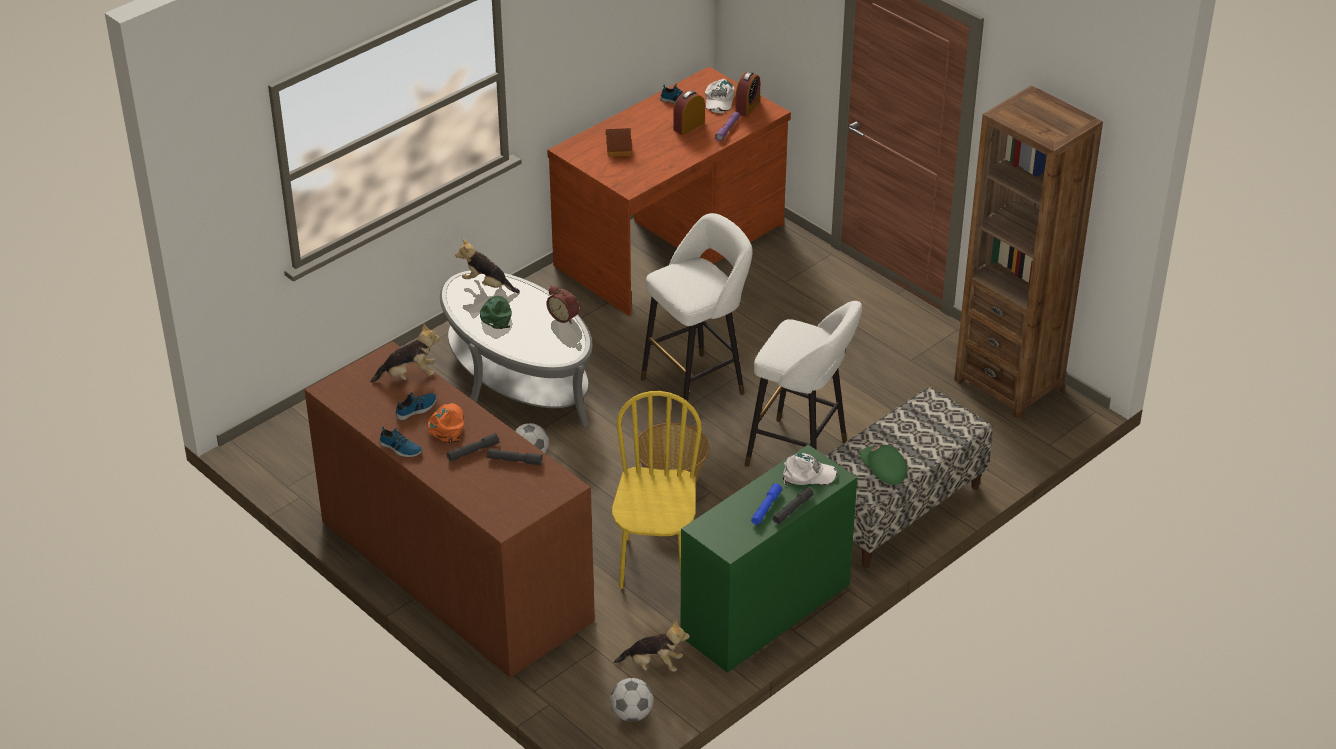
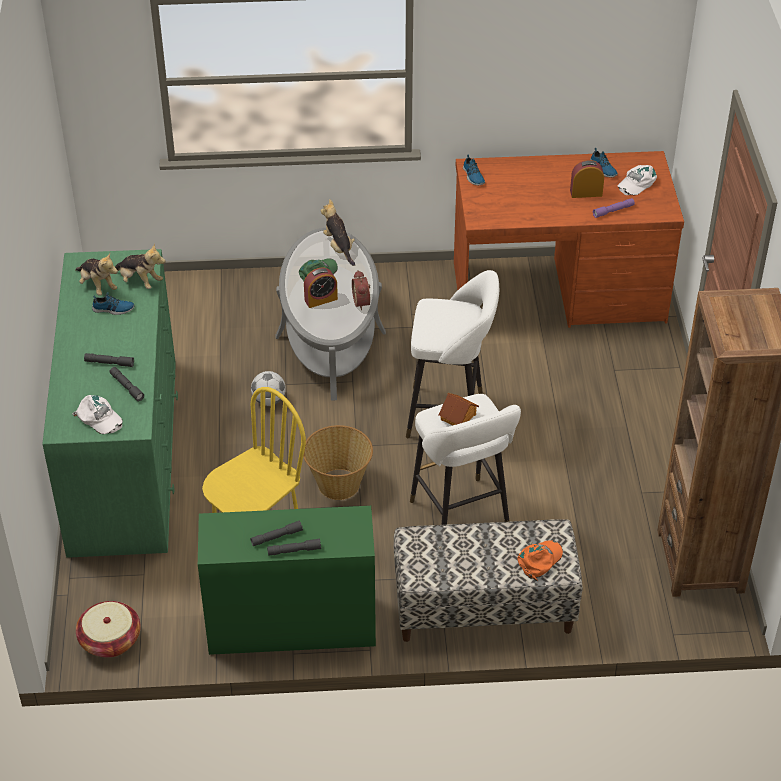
camera: 40 degrees right, 5 degrees up
brown dresser [305,341,595,678] -> green dresser [42,249,178,558]
shoe [379,426,422,457] -> shoe moved to [463,154,485,185]
orange cap [428,403,464,443] -> orange cap moved to [518,540,563,581]
toy house [606,128,632,157] -> toy house moved to [439,393,479,426]
football [610,678,653,722] -> basket [76,601,141,658]
plush toy [614,619,690,672] -> plush toy moved to [75,253,118,296]
alarm clock [735,72,760,117] -> alarm clock moved to [304,267,338,308]
blue flashlight [751,483,782,525] -> grey flashlight [250,520,303,546]
white cap [782,453,837,485] -> white cap moved to [72,395,123,434]
green cap [860,445,907,485] -> none

